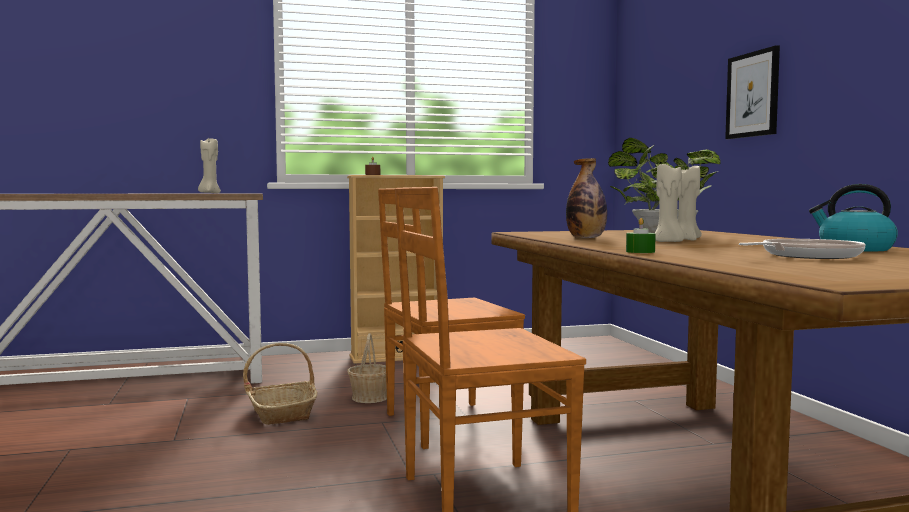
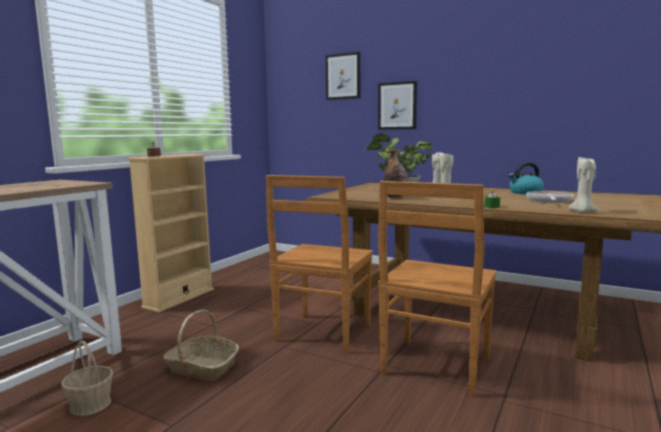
camera: 45 degrees left, 5 degrees up
beige candle [198,138,221,193] -> beige candle moved to [568,157,598,212]
basket [347,333,387,403] -> basket moved to [61,340,114,416]
none -> picture [326,52,360,100]

